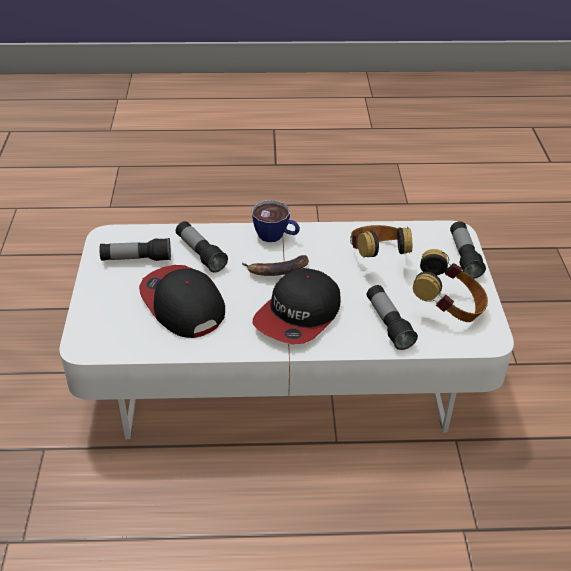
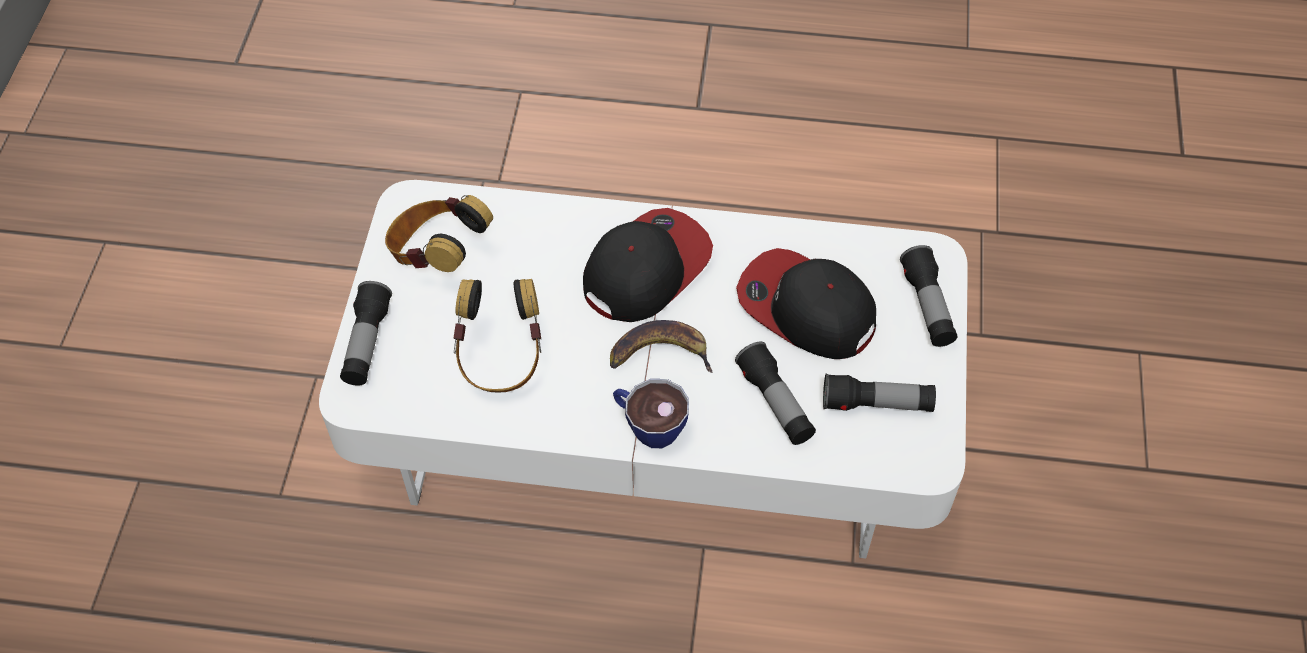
camera: 170 degrees left, 15 degrees up
cap [139,265,225,338] -> cap turned 150 degrees clockwise [736,248,876,359]
flashlight [367,285,418,350] -> flashlight moved to [900,245,957,347]

